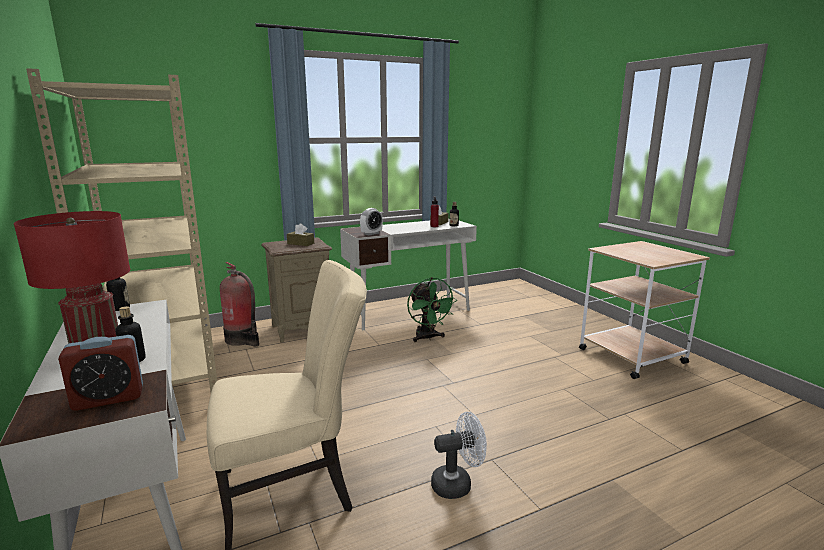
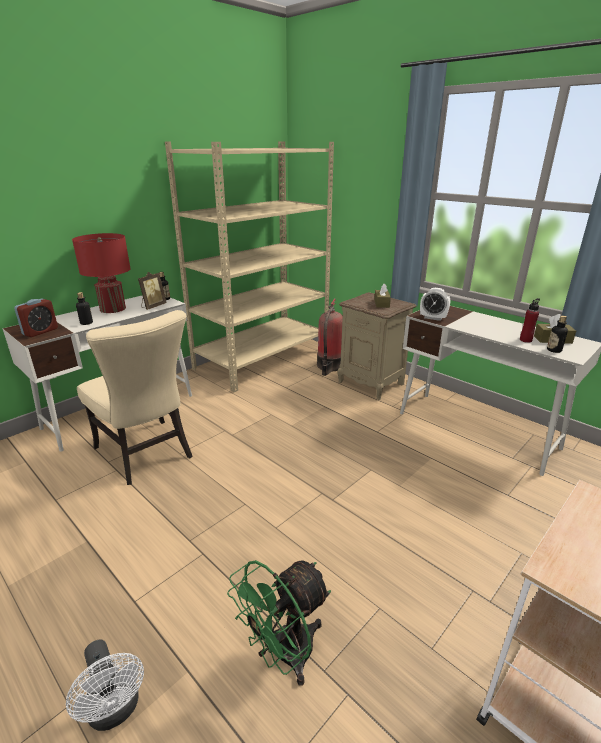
camera: 70 degrees right, 10 degrees up
alarm clock [58,335,143,411] -> alarm clock turned 105 degrees counterclockwise [14,298,58,337]
green fan [407,277,456,342] -> green fan moved to [227,560,331,686]
white fan [431,412,487,499] -> white fan moved to [66,640,144,731]
none -> picture frame [138,272,167,310]

